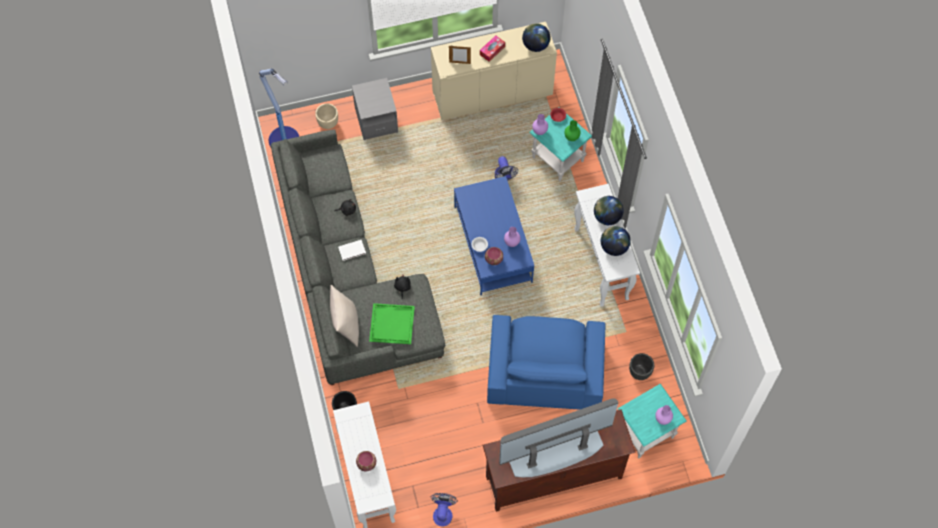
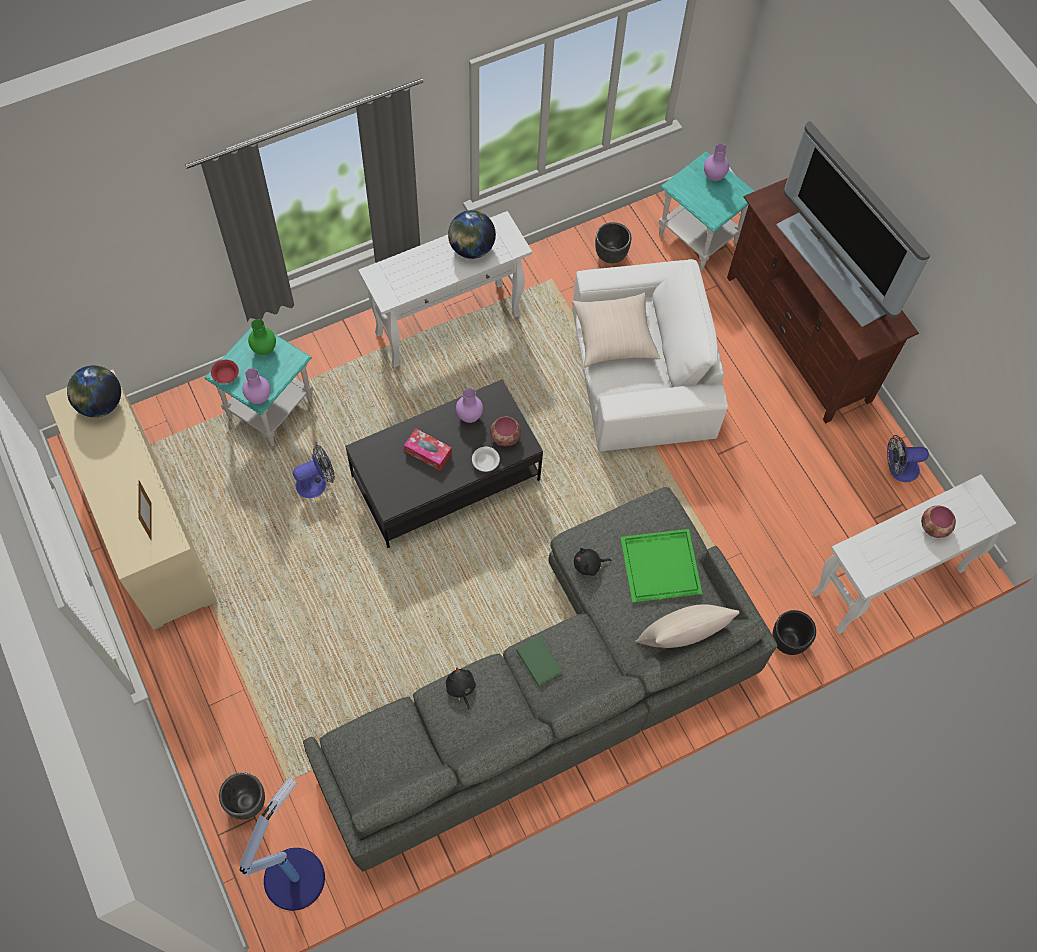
camera: 105 degrees left, 0 degrees up
beige planter [315,103,338,129] -> black planter [219,772,265,820]
white book [338,240,366,261] -> green book [516,636,563,687]
grey nightstand [352,78,398,140] -> none
blue coffee table [454,176,534,295] -> black coffee table [345,379,543,548]
tissue box [480,35,505,62] -> tissue box moved to [404,429,452,471]
blue armchair [487,315,605,410] -> white armchair [572,259,728,451]
globe [594,196,623,225] -> none
none -> beige pillow [572,292,660,368]

